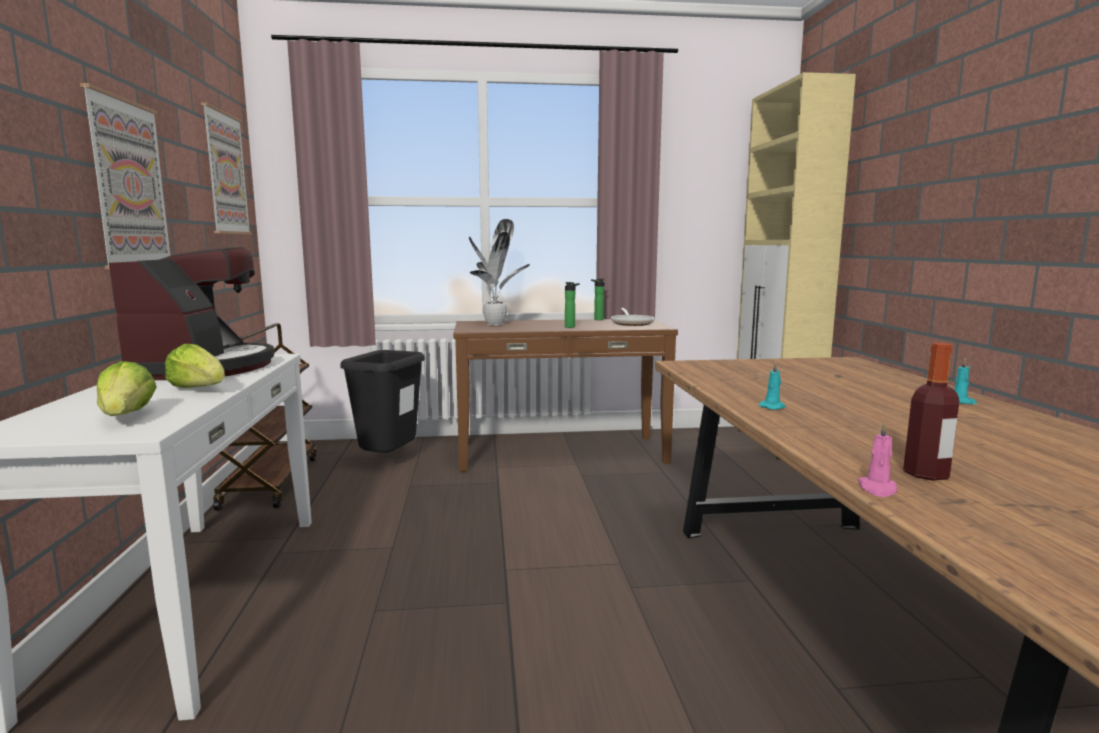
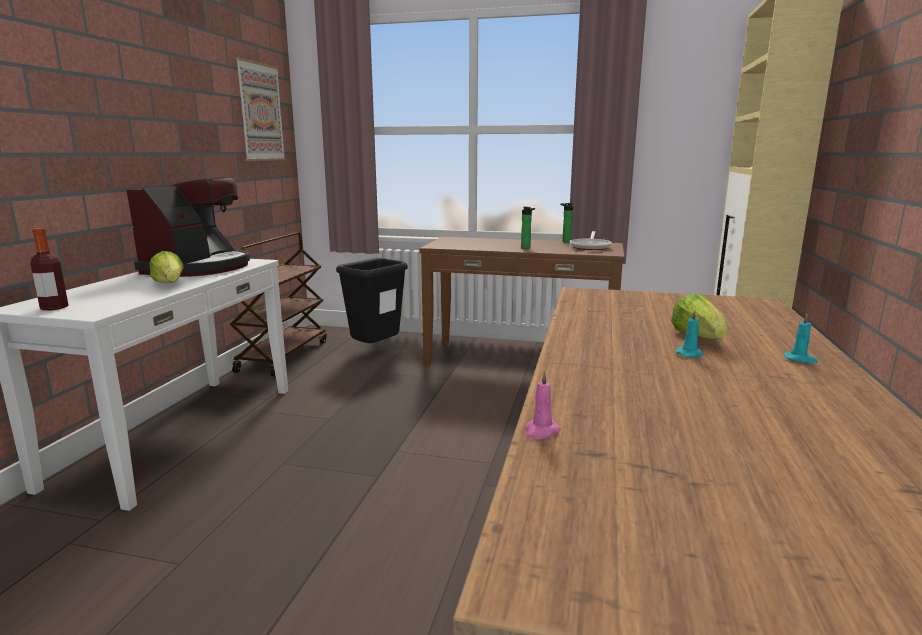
camera: 20 degrees right, 5 degrees up
picture [80,83,170,269] -> none
lettuce [97,361,157,416] -> lettuce moved to [671,293,728,339]
potted plant [469,219,530,326] -> none
turquoise candle [759,362,786,410] -> turquoise candle moved to [676,310,704,357]
bottle [903,342,960,481] -> bottle moved to [31,228,68,310]

